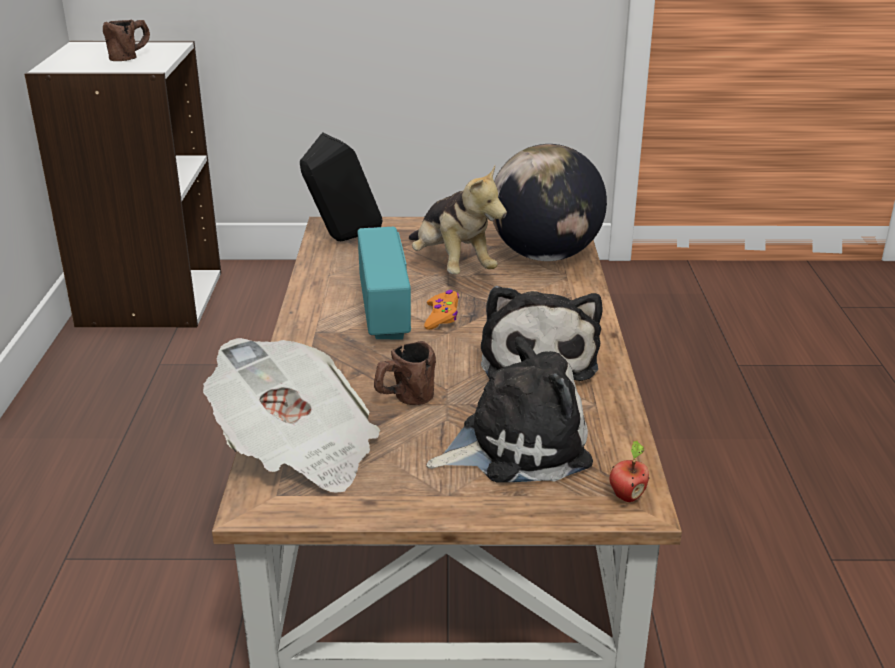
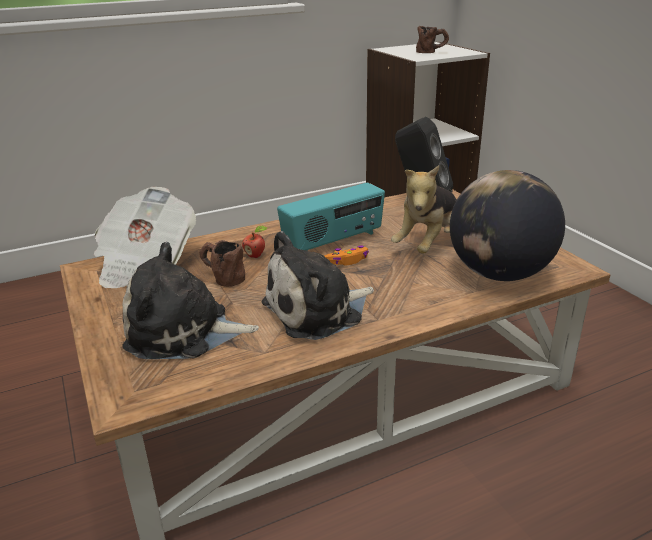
camera: 65 degrees right, 0 degrees up
plush toy [426,336,593,483] -> plush toy turned 135 degrees clockwise [123,242,259,359]
apple [610,441,649,502] -> apple moved to [242,225,268,258]

